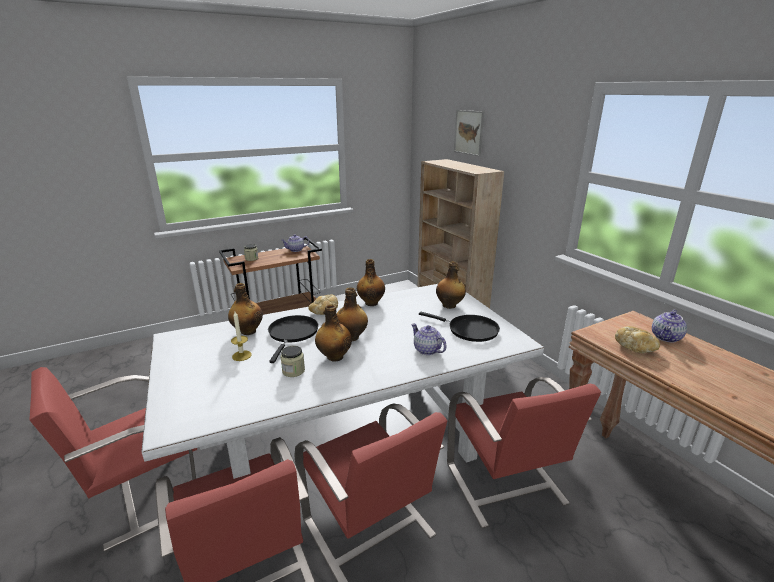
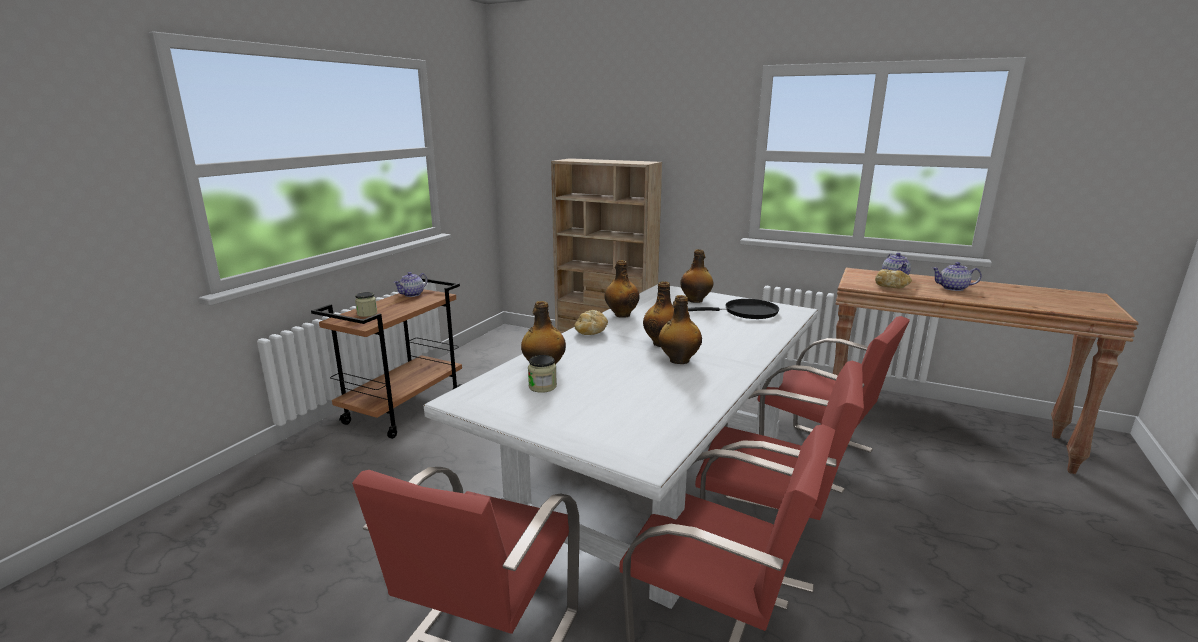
camera: 35 degrees left, 5 degrees down
candle [231,312,252,361] -> none
black frying pan [268,315,319,363] -> none
jar [281,346,305,377] -> jar moved to [528,355,557,393]
teapot [411,324,447,355] -> teapot moved to [932,262,982,291]
picture [454,110,484,157] -> none

